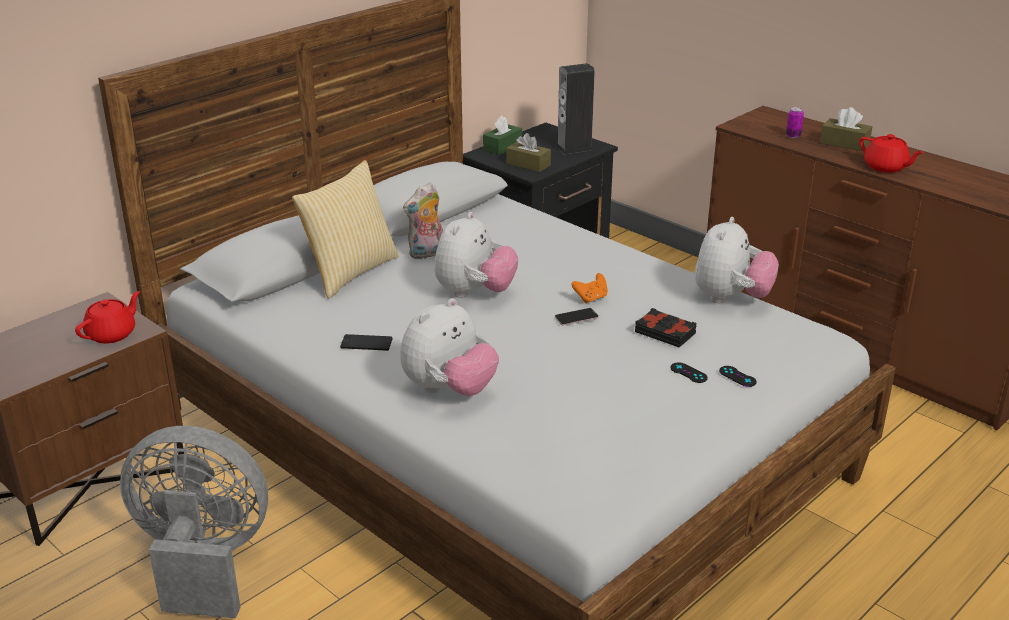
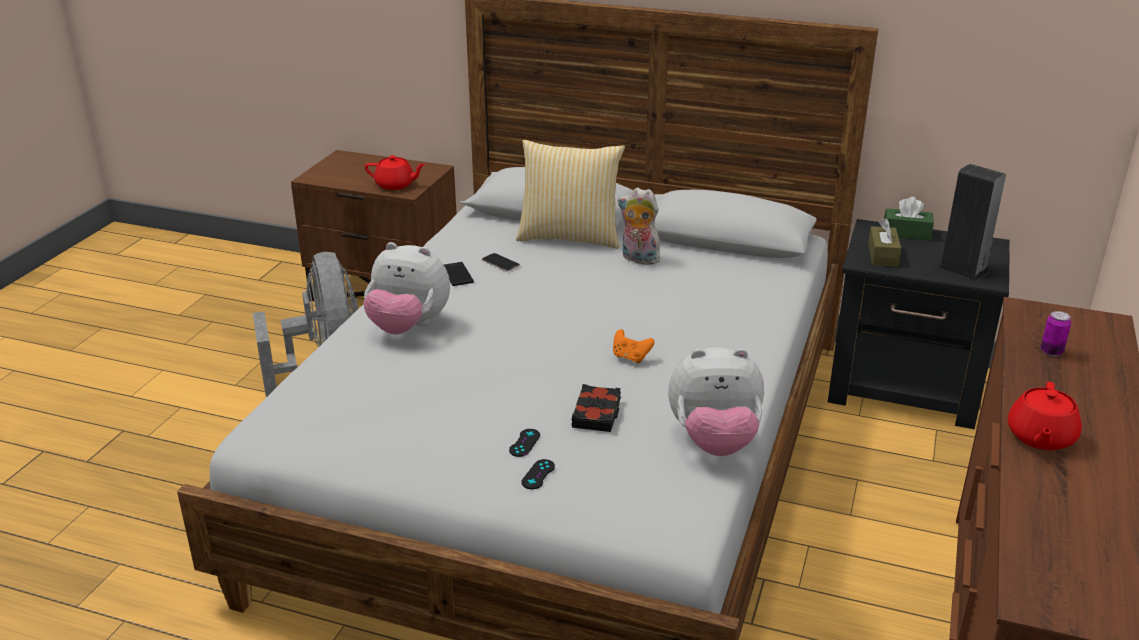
camera: 65 degrees right, 0 degrees up
plush toy [434,212,518,298] -> none
phone [555,308,599,325] -> phone moved to [482,253,520,271]
brown tissue box [820,107,872,152] -> none

